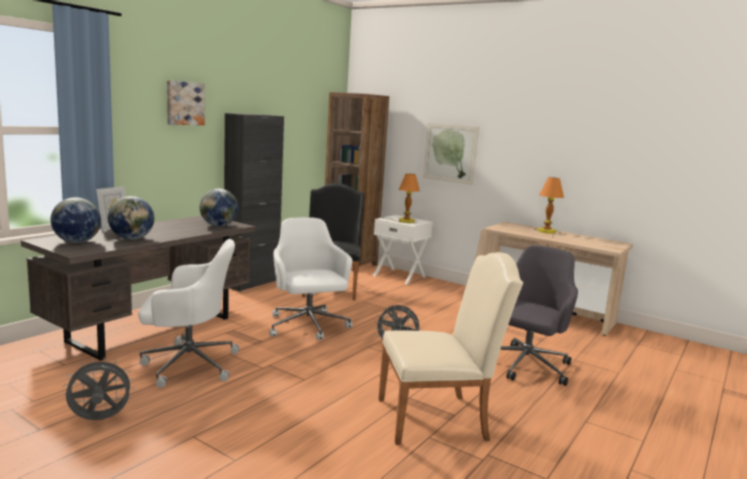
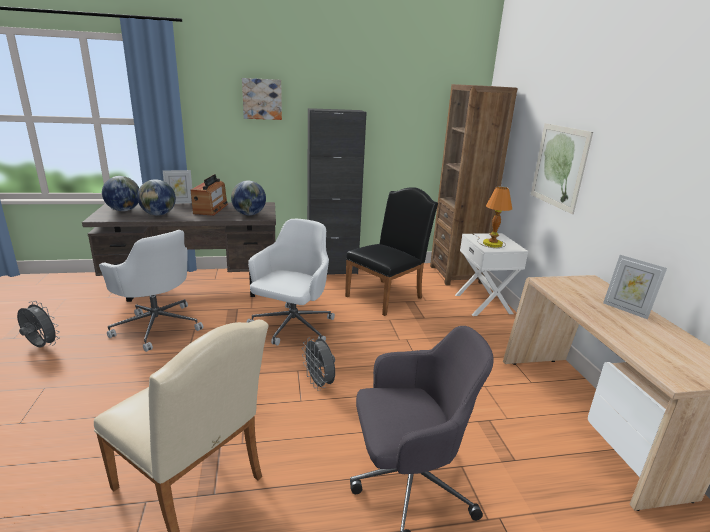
camera: 45 degrees right, 10 degrees up
table lamp [534,177,564,238] -> picture frame [603,255,667,319]
none -> radio [191,174,228,216]

